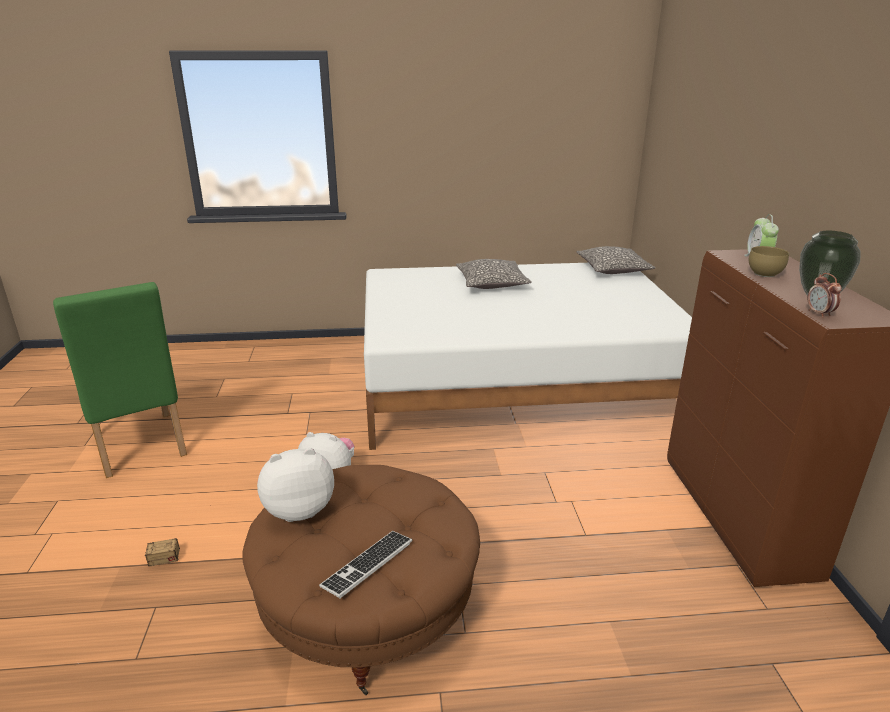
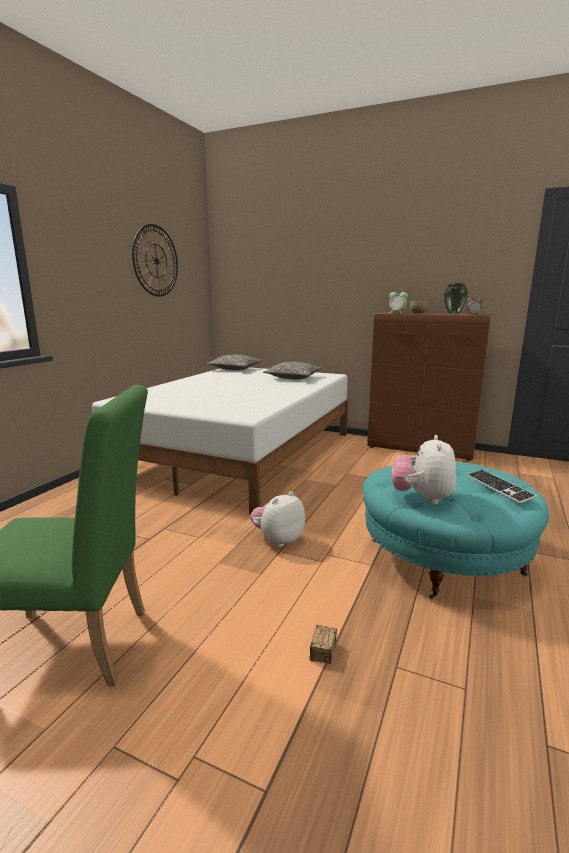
camera: 60 degrees left, 10 degrees down
brown ottoman [242,465,480,695] -> turquoise ottoman [363,462,549,599]
pillow [456,259,532,289] -> pillow moved to [263,362,322,380]
none -> wall clock [132,224,178,297]

